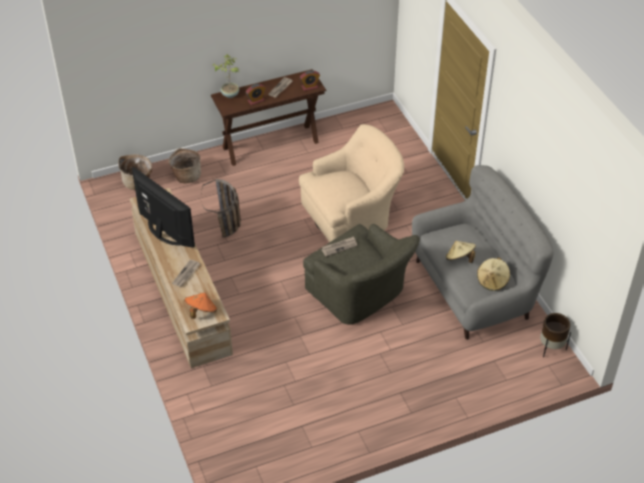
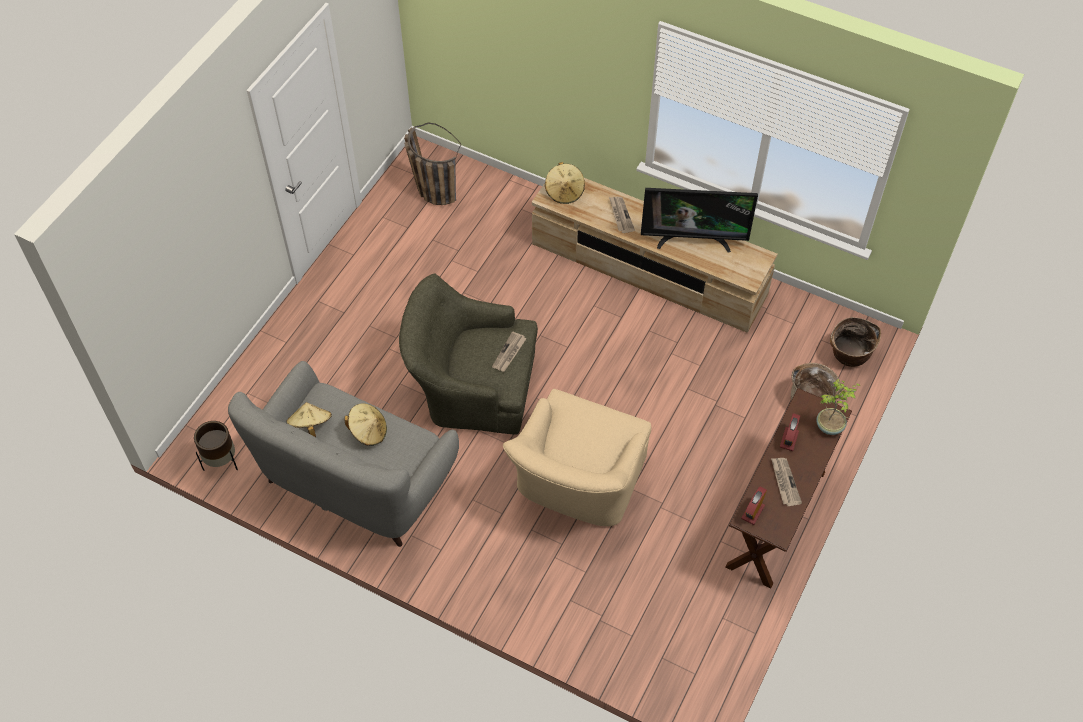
camera: 140 degrees right, 10 degrees up
orange hat [184,293,217,319] -> beige hat [545,162,585,204]
basket [201,179,241,237] -> basket moved to [404,122,461,205]

